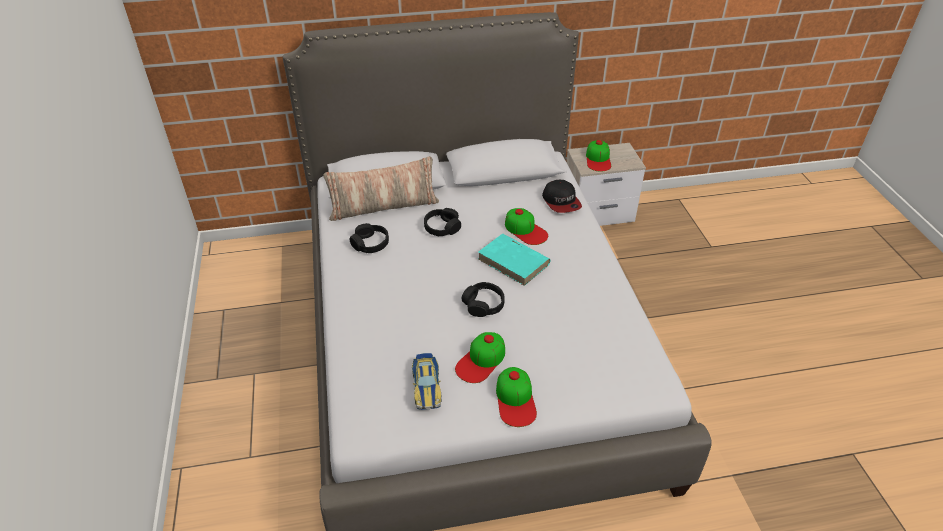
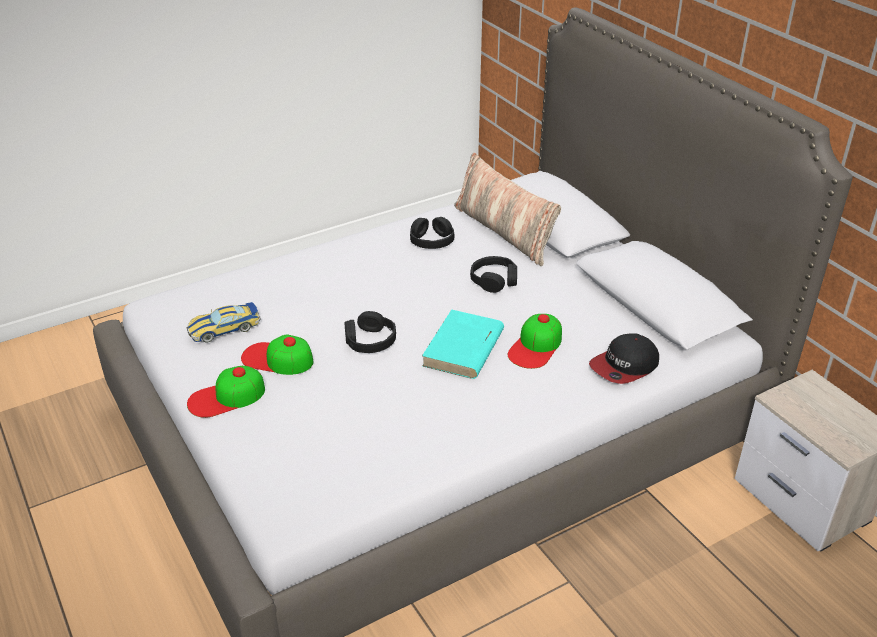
camera: 70 degrees right, 5 degrees down
cap [586,140,611,172] -> none

